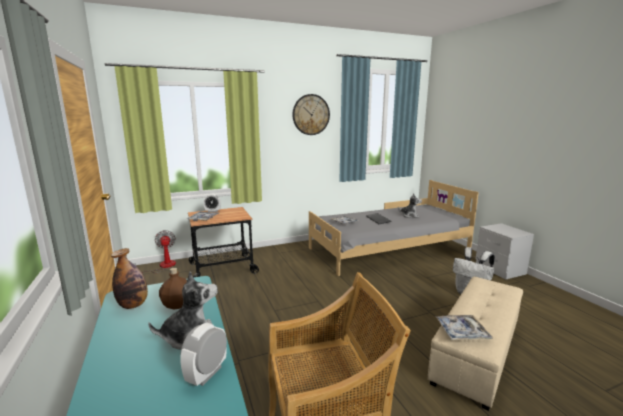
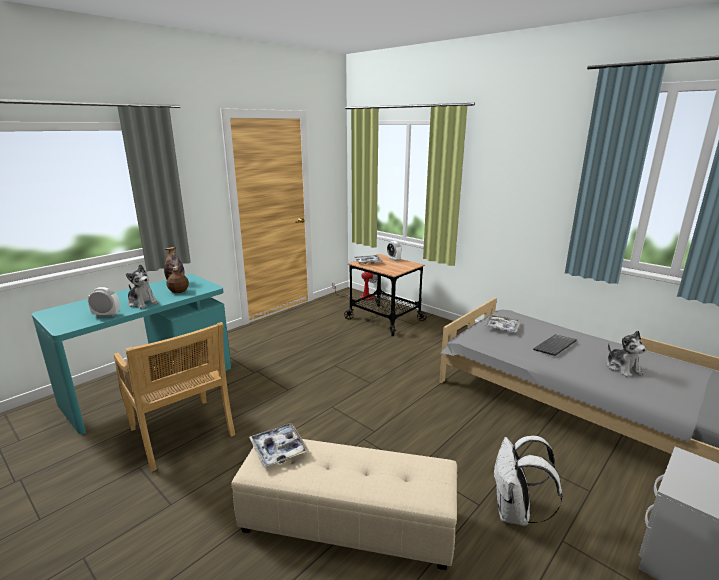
camera: 65 degrees right, 5 degrees up
wall clock [292,94,330,135] -> none

